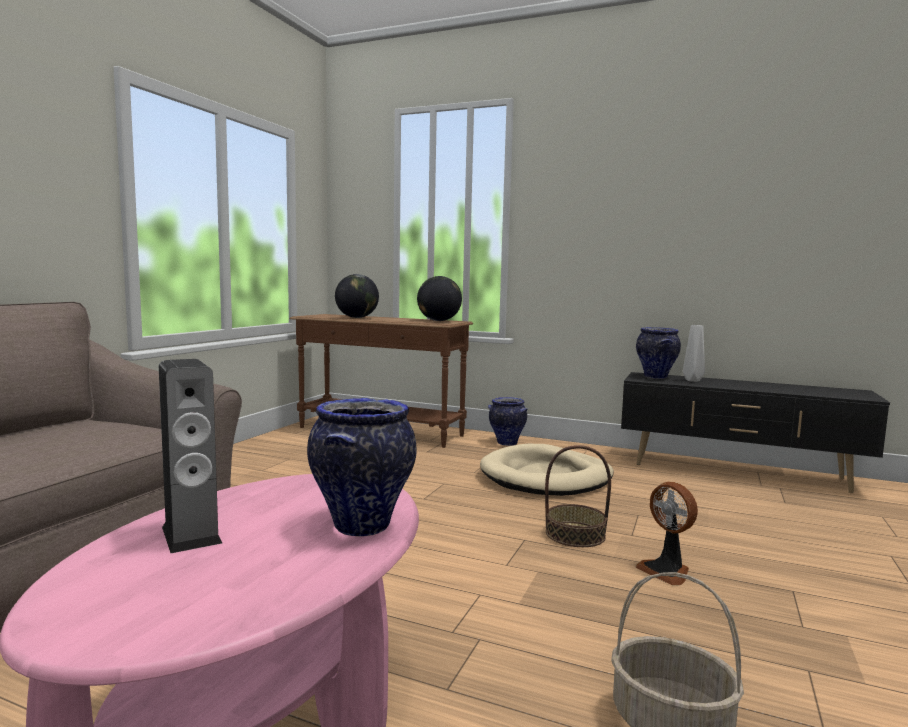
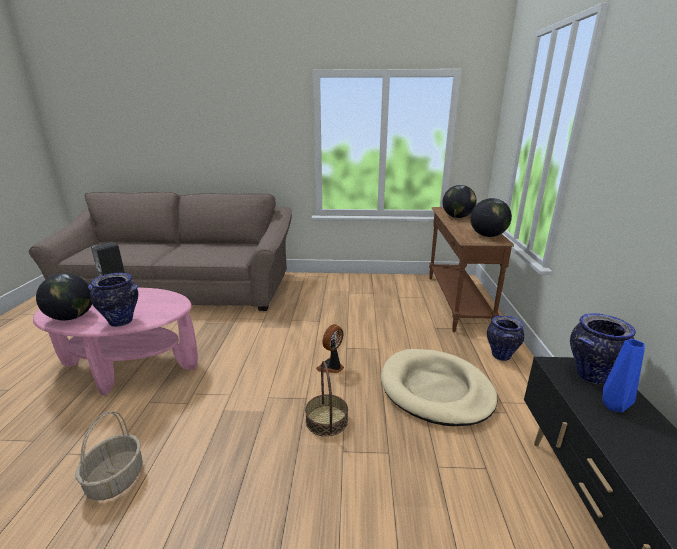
camera: 70 degrees right, 15 degrees up
fan [635,482,698,585] -> fan moved to [316,324,344,373]
grey vase [683,325,705,382] -> blue vase [602,339,645,413]
none -> globe [36,273,92,320]

